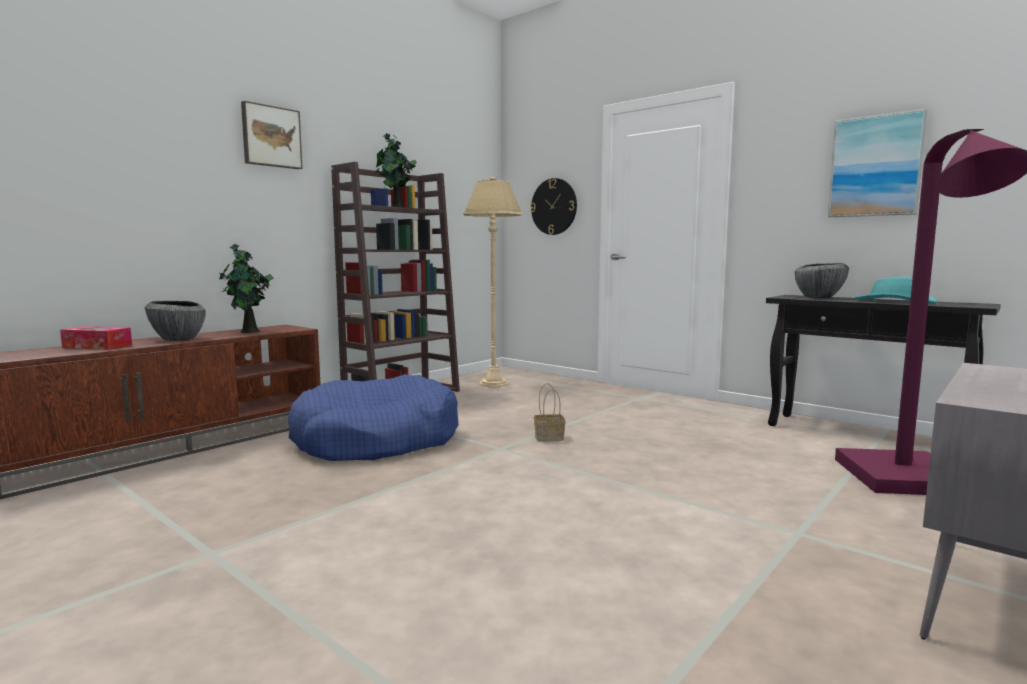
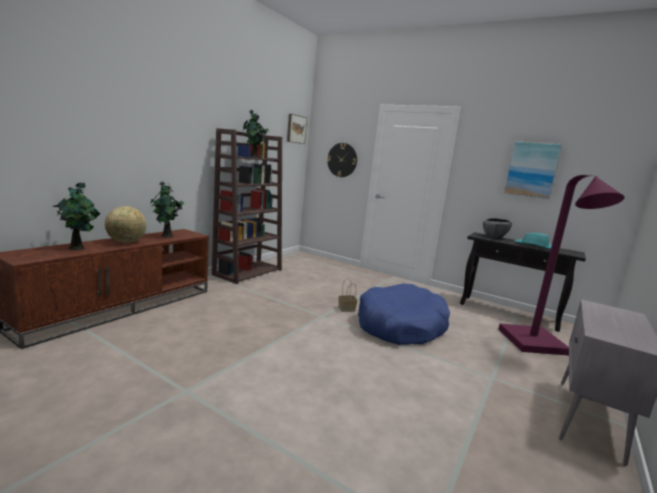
camera: 10 degrees left, 5 degrees up
tissue box [60,326,132,350] -> potted plant [52,182,100,250]
bowl [145,301,206,341] -> globe [105,206,147,243]
picture [241,101,303,169] -> picture moved to [287,114,307,144]
blue dog bed [288,374,459,461] -> blue dog bed moved to [358,284,450,345]
beige floor lamp [463,176,523,387] -> none

